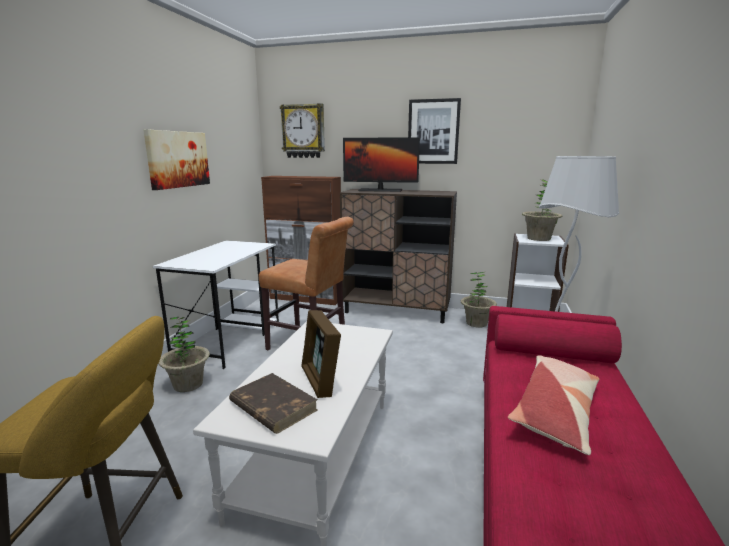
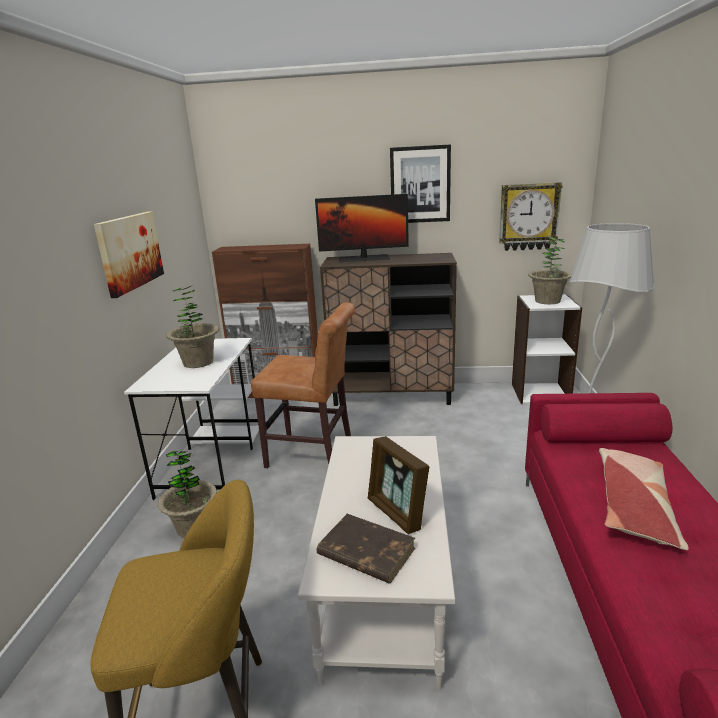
camera: 10 degrees left, 5 degrees up
wall clock [280,103,325,158] -> wall clock moved to [499,182,563,251]
potted plant [461,271,497,328] -> potted plant moved to [166,285,219,368]

